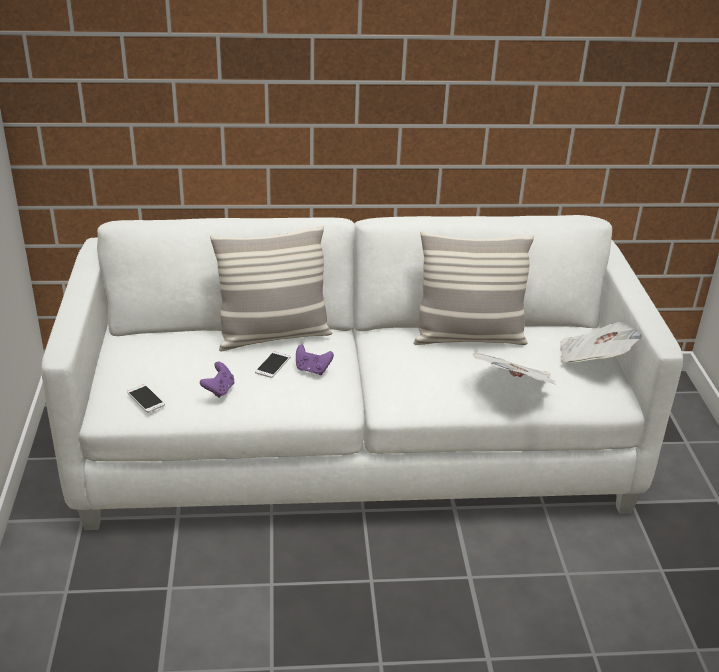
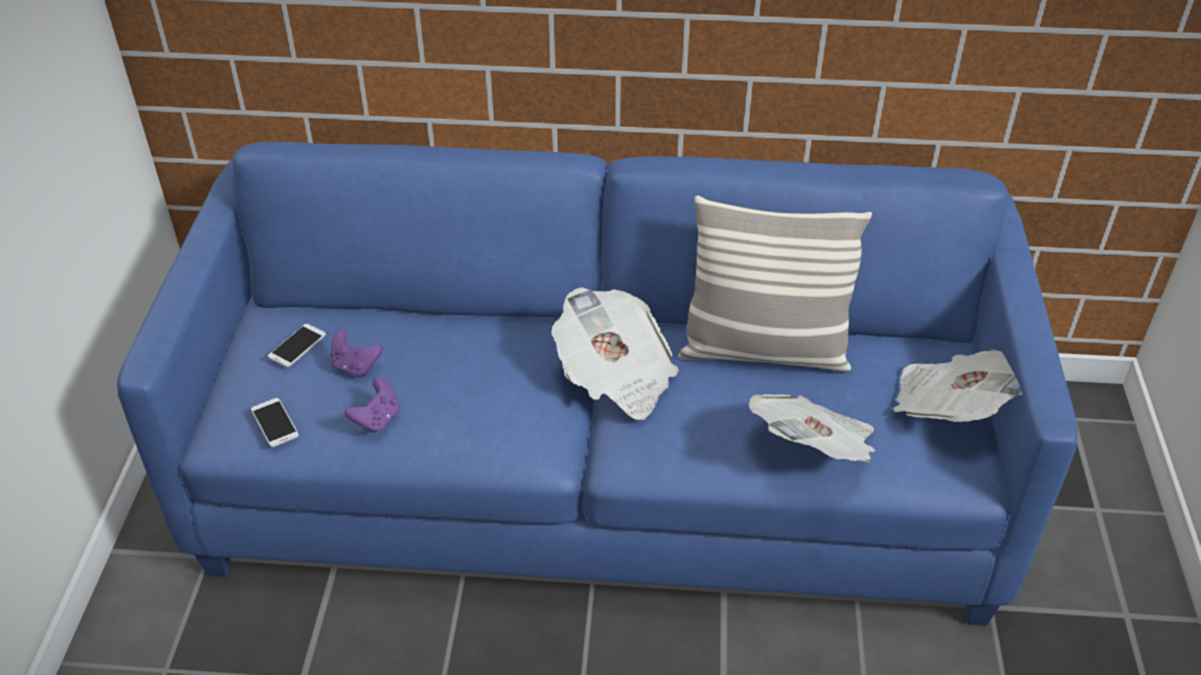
camera: 10 degrees right, 10 degrees up
white sofa [42,215,683,530] -> blue sofa [117,142,1078,626]
pillow [210,225,332,351] -> none
phone [255,351,290,378] -> phone moved to [268,324,326,367]
purple game controller [296,345,334,375] -> purple game controller moved to [330,329,383,377]
none -> newspaper [551,287,679,420]

